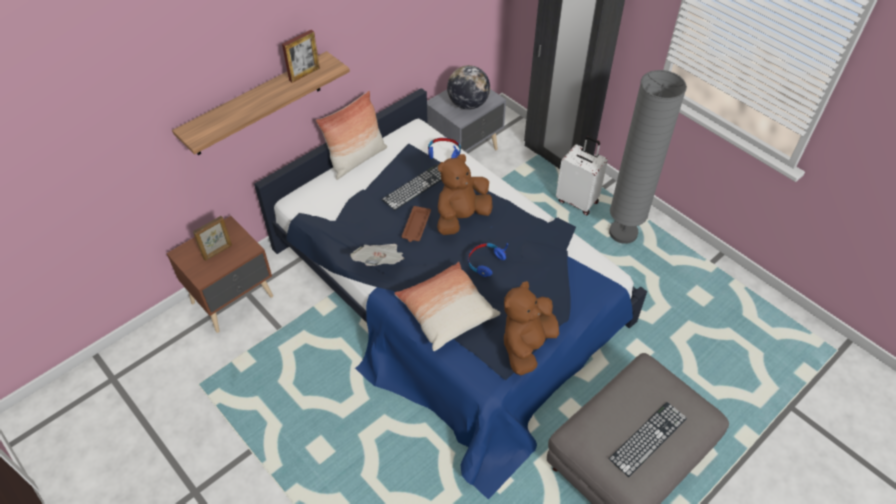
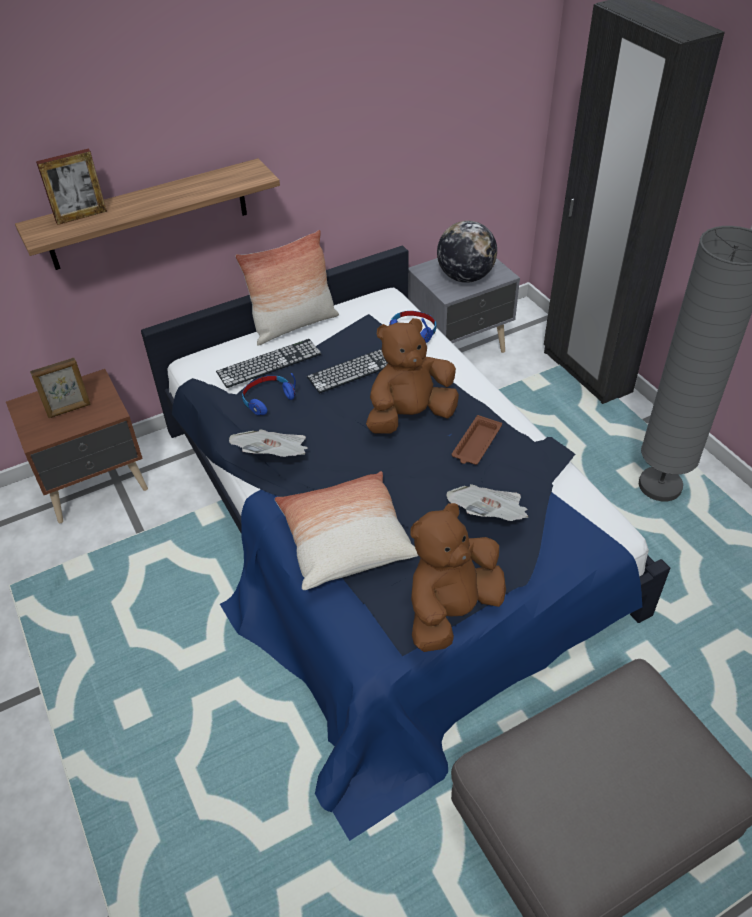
camera: 15 degrees right, 5 degrees down
picture frame [282,30,320,83] -> picture frame moved to [36,148,107,225]
brown tray [402,206,431,242] -> brown tray moved to [452,415,502,465]
blue headphones [468,243,508,277] -> blue headphones moved to [242,373,296,415]
white suitcase [556,136,608,215] -> none
keyboard [609,402,687,477] -> keyboard moved to [216,339,321,388]
none -> newspaper [447,484,529,521]

